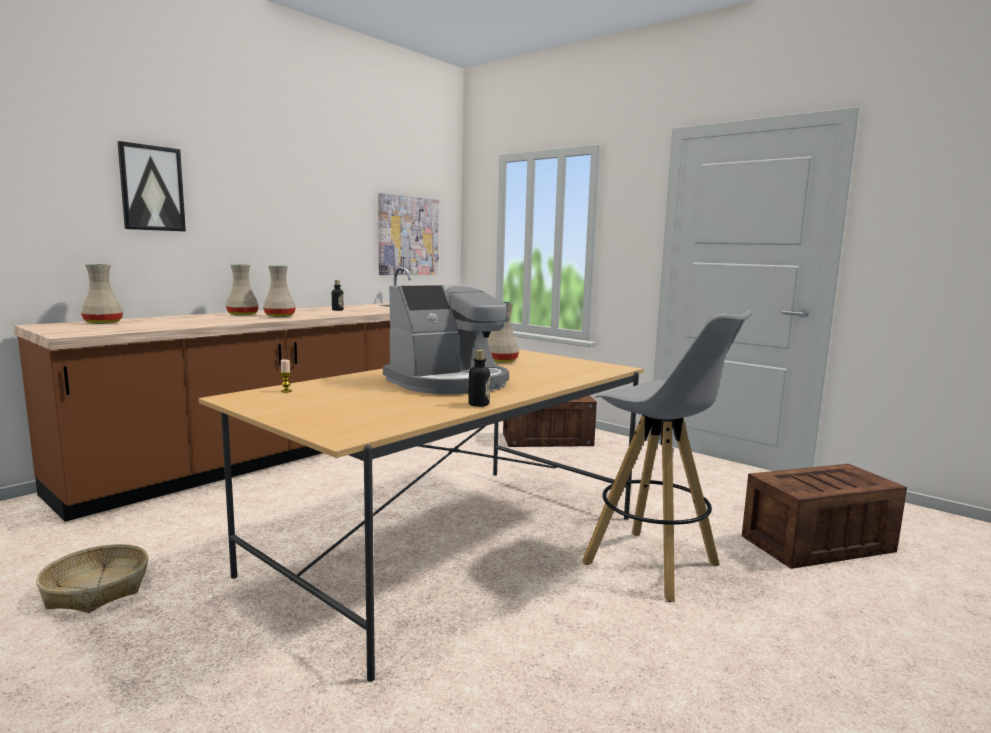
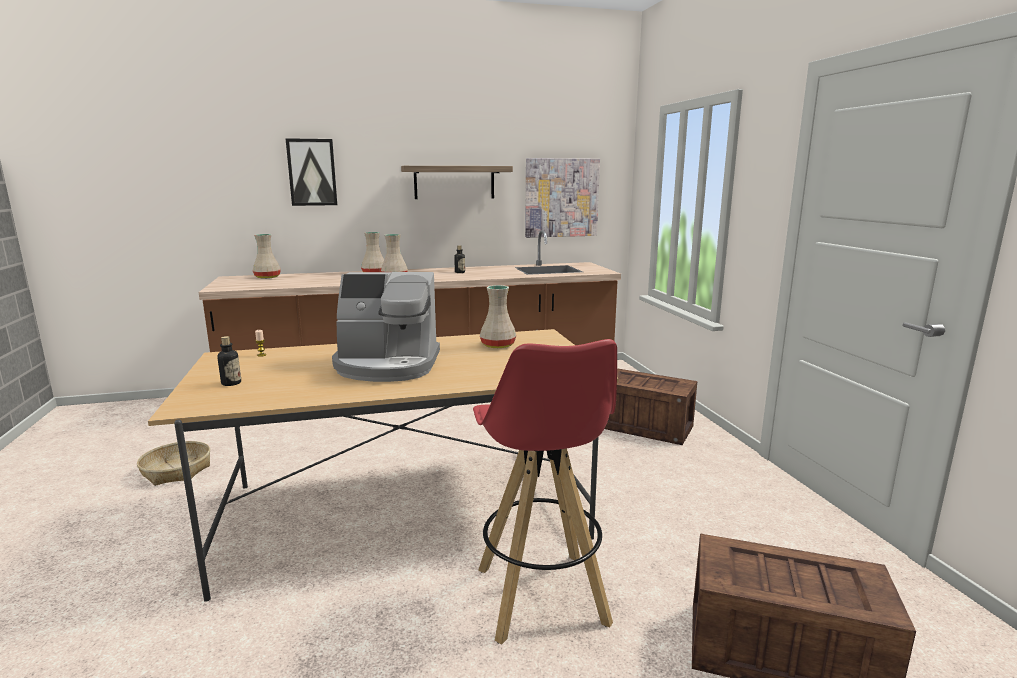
camera: 35 degrees right, 5 degrees up
bottle [468,350,490,407] -> bottle moved to [217,336,241,386]
grey stool [582,310,752,602] -> red stool [473,339,617,645]
none -> shelf [401,166,513,199]

